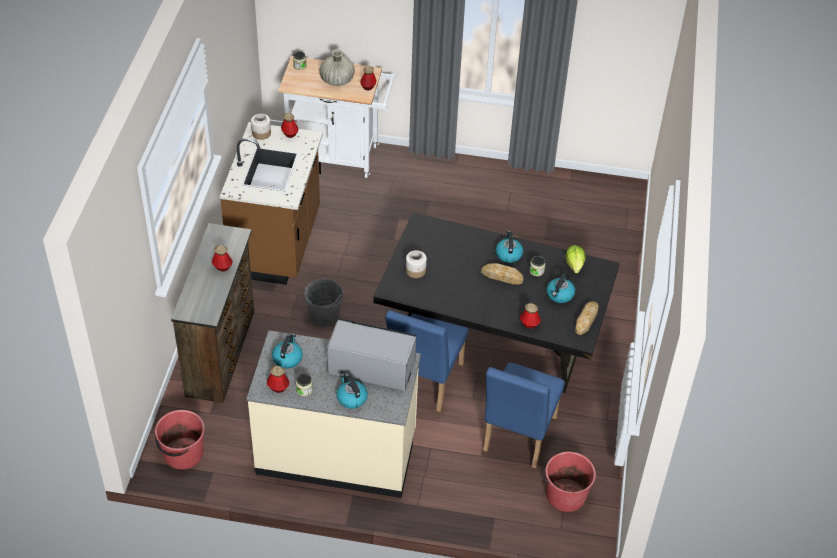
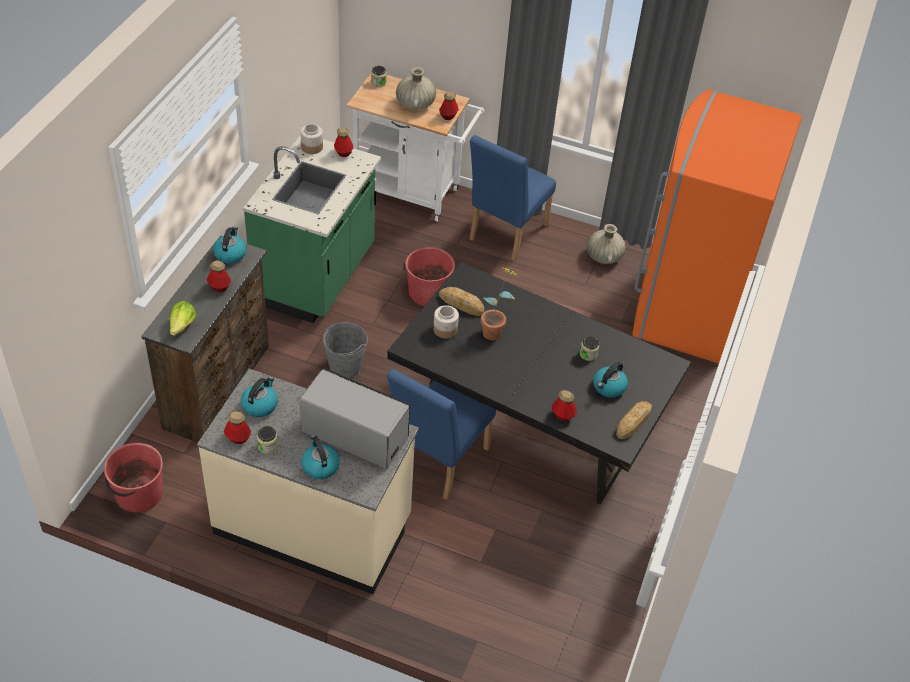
camera: 10 degrees right, 0 degrees up
brown counter [220,122,323,285] -> green counter [243,135,381,323]
bread [481,263,524,284] -> bread moved to [439,287,485,316]
blue chair [483,363,565,469] -> blue chair moved to [469,135,556,262]
kettle [495,231,523,263] -> kettle moved to [213,227,247,264]
red bucket [543,452,596,512] -> red bucket moved to [403,247,455,306]
lettuce [565,245,586,273] -> lettuce moved to [170,301,197,336]
none -> potted plant [481,267,517,340]
none -> beige vase [587,224,626,264]
none -> orange fridge [632,90,802,364]

